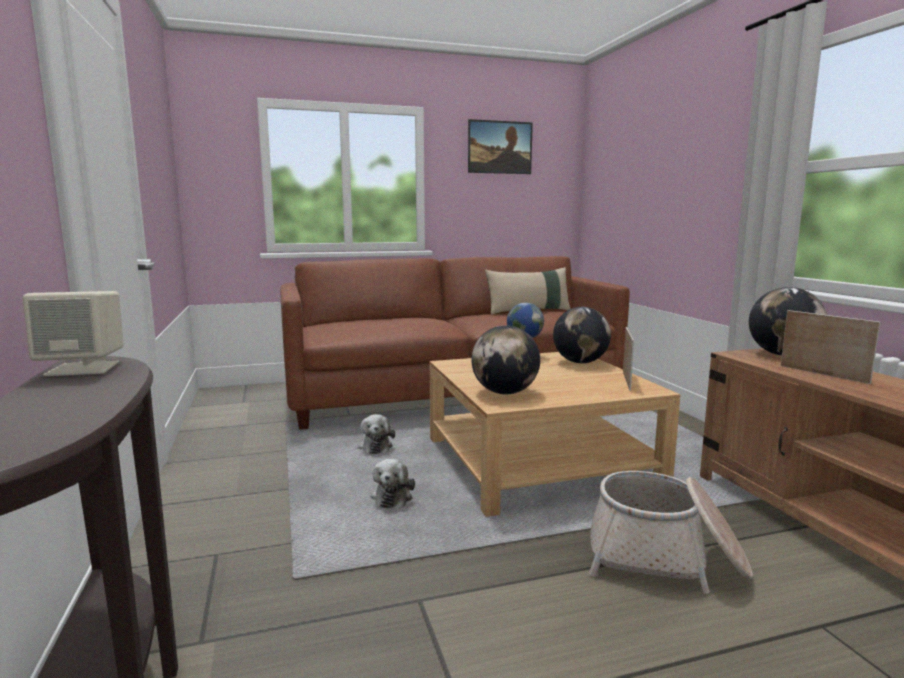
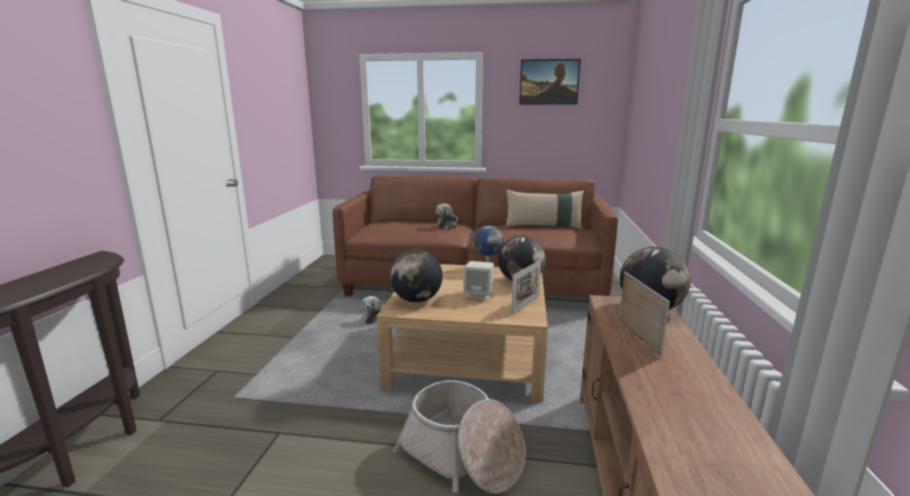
camera: 25 degrees right, 5 degrees up
beige speaker [23,291,124,377] -> beige speaker moved to [463,261,494,300]
plush toy [371,459,415,508] -> plush toy moved to [436,203,458,229]

